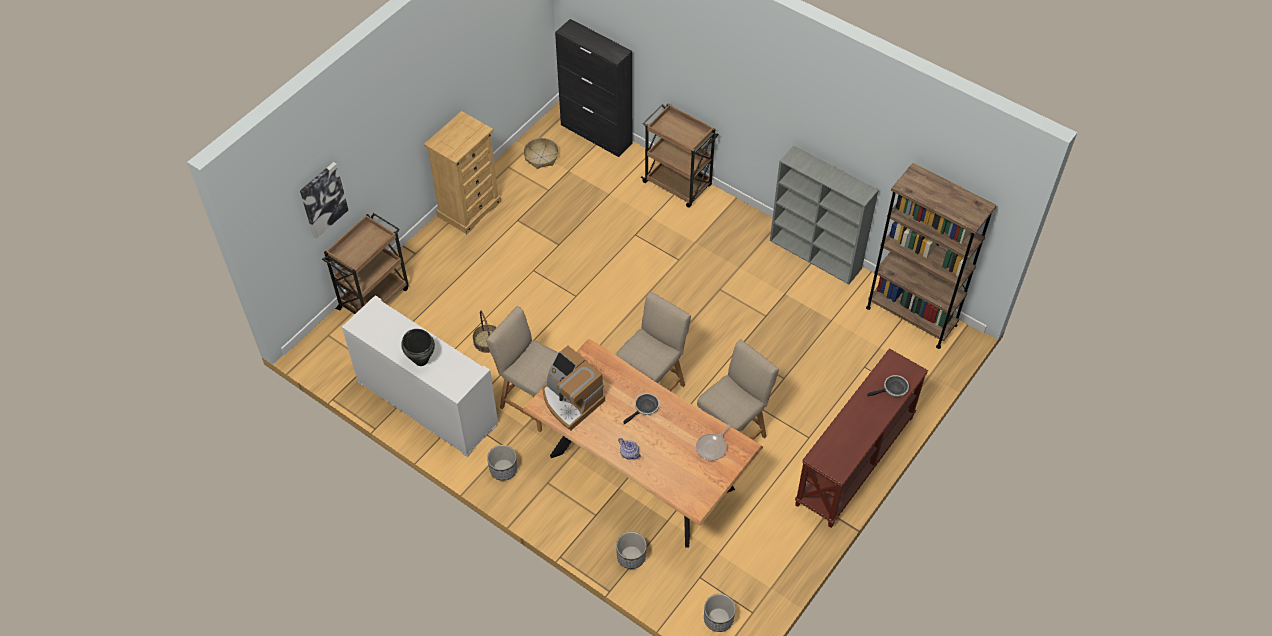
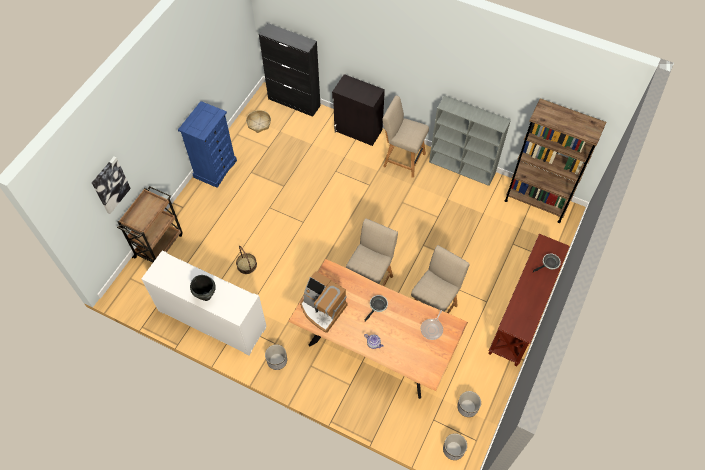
camera: 10 degrees left, 5 degrees up
beige dresser [424,111,501,234] -> blue dresser [178,101,237,188]
beige chair [486,306,558,432] -> beige chair moved to [382,95,429,178]
planter [616,532,647,569] -> planter moved to [457,391,481,417]
brown cart [641,103,719,208] -> black cabinet [332,74,385,146]

